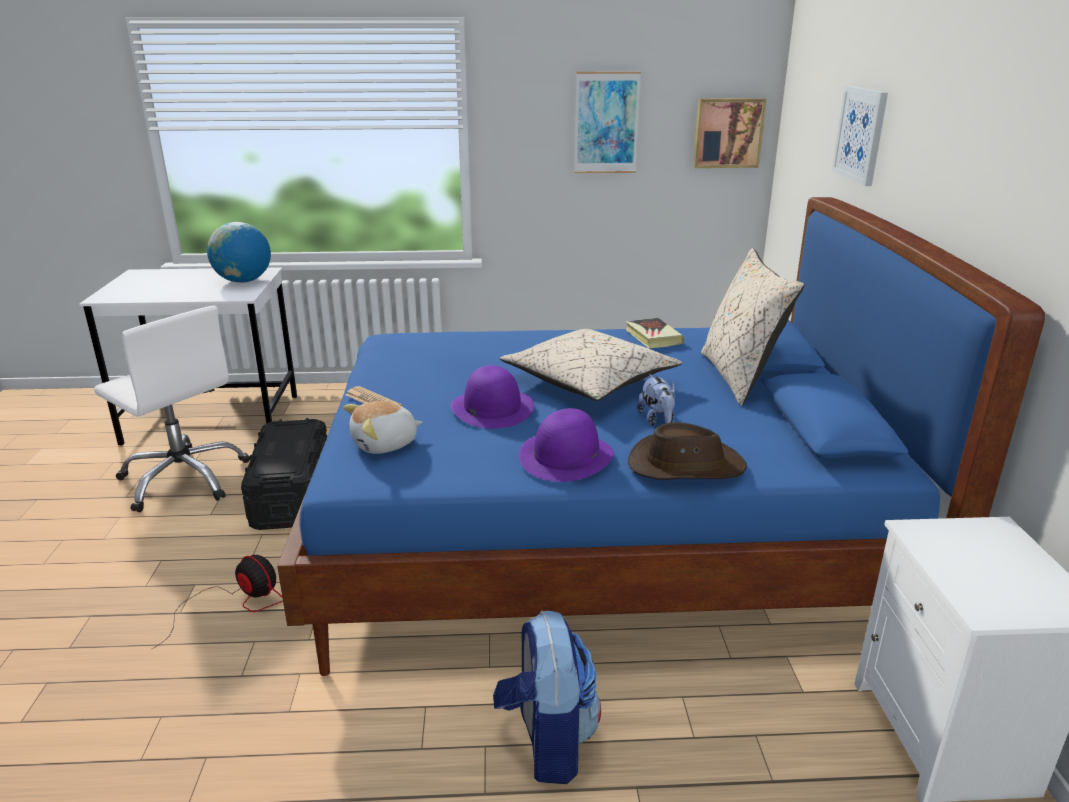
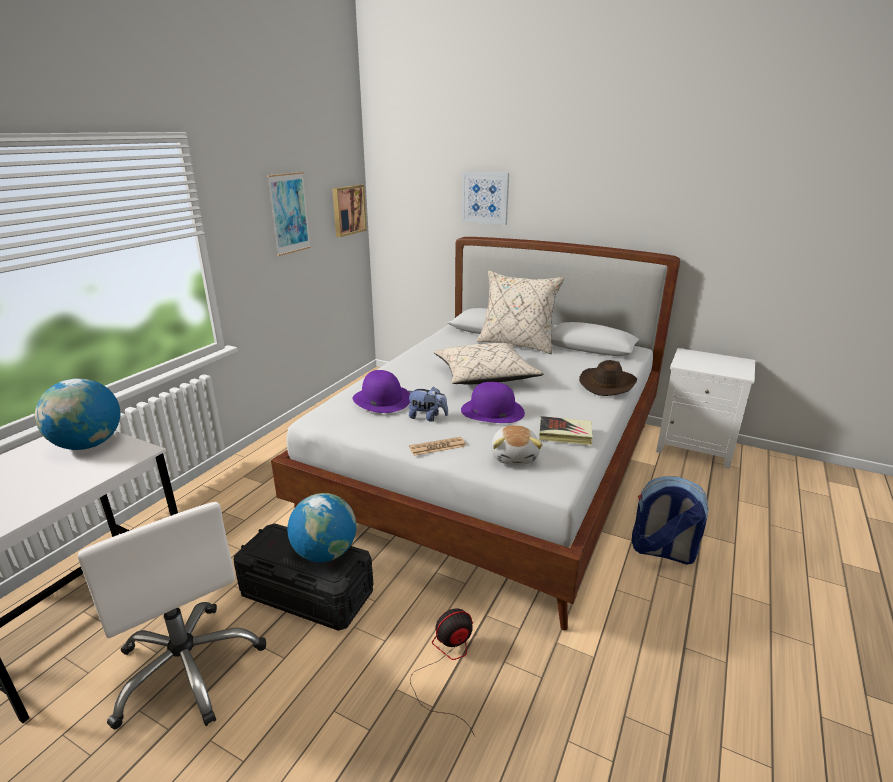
camera: 60 degrees left, 0 degrees up
white office chair [94,306,250,512] -> white office chair turned 75 degrees clockwise [78,502,266,729]
blue bed [277,197,1045,676] -> white bed [271,237,680,630]
purple hat [519,408,614,482] -> purple hat moved to [353,370,410,413]
book [625,317,684,348] -> book moved to [539,416,593,445]
plush toy [637,374,676,426] -> plush toy moved to [408,386,448,422]
none -> globe [287,493,357,563]

